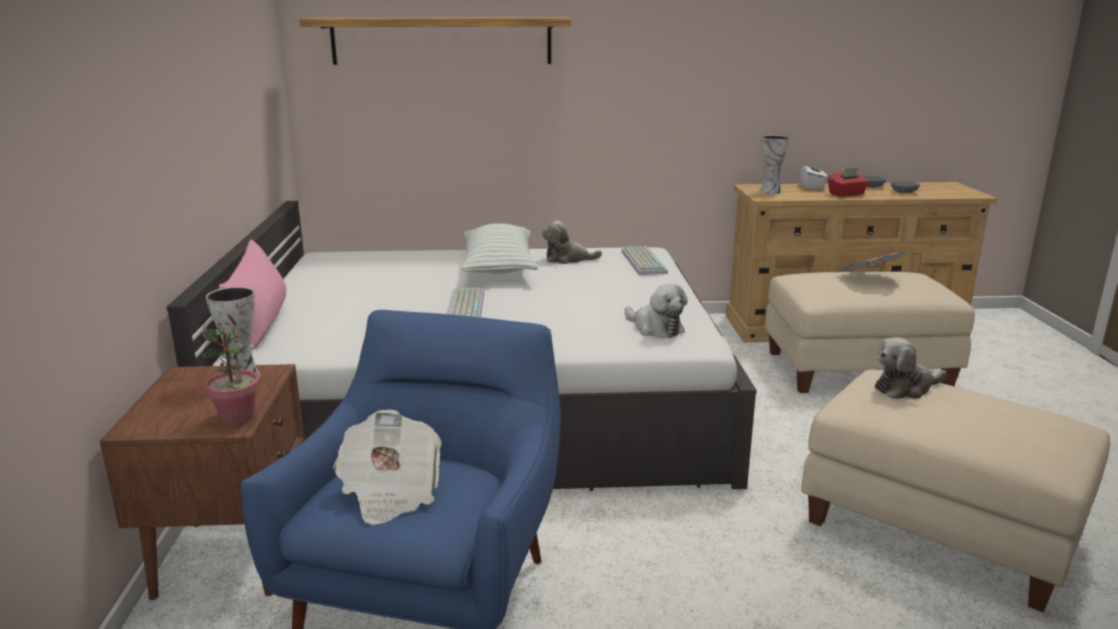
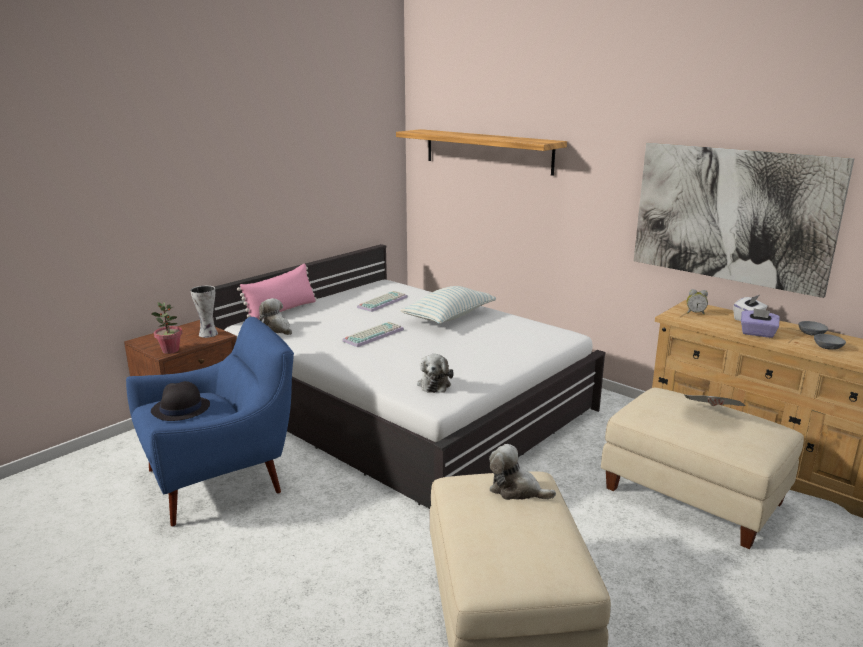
camera: 45 degrees right, 0 degrees up
newspaper [333,410,441,525] -> black hat [151,381,210,421]
plush toy [542,221,602,264] -> plush toy moved to [259,298,292,335]
keyboard [621,246,668,275] -> keyboard moved to [357,291,408,312]
vase [760,135,790,194] -> alarm clock [687,289,708,315]
red tissue box [828,168,869,197] -> purple tissue box [741,308,780,338]
none -> picture [634,143,854,298]

